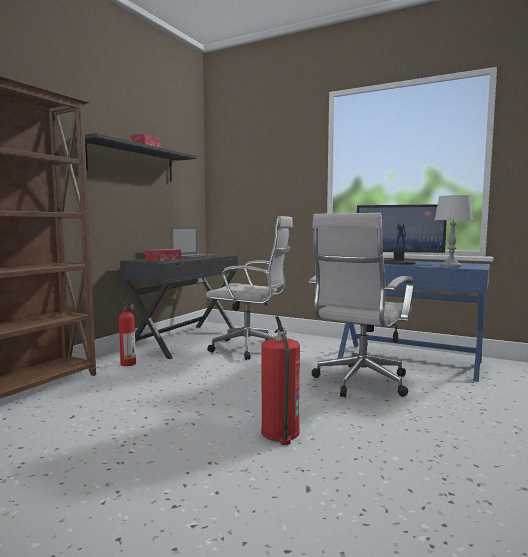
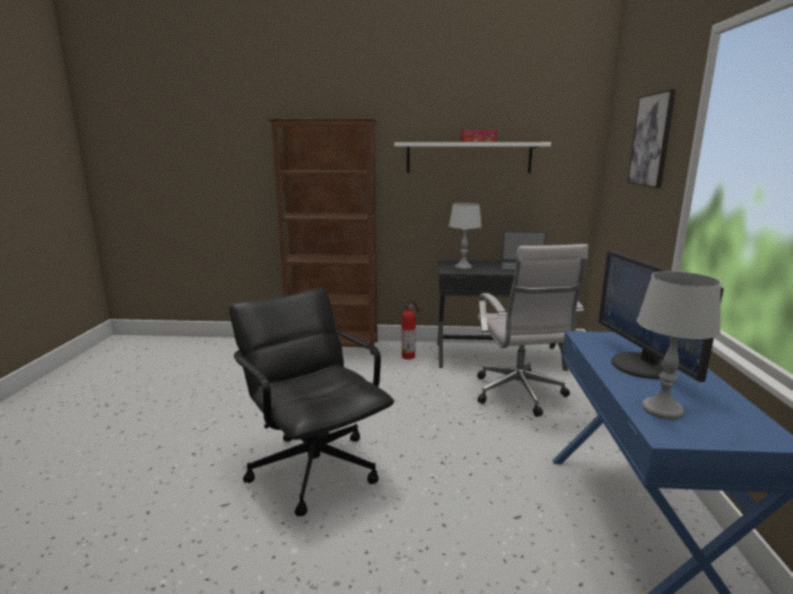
camera: 65 degrees right, 10 degrees up
black shelf [75,133,197,182] -> white shelf [394,142,551,173]
tissue box [145,249,181,262] -> grey table lamp [449,203,482,270]
fire extinguisher [261,316,300,445] -> black office chair [229,288,394,516]
white office chair [309,213,414,397] -> none
none -> picture [627,89,676,188]

